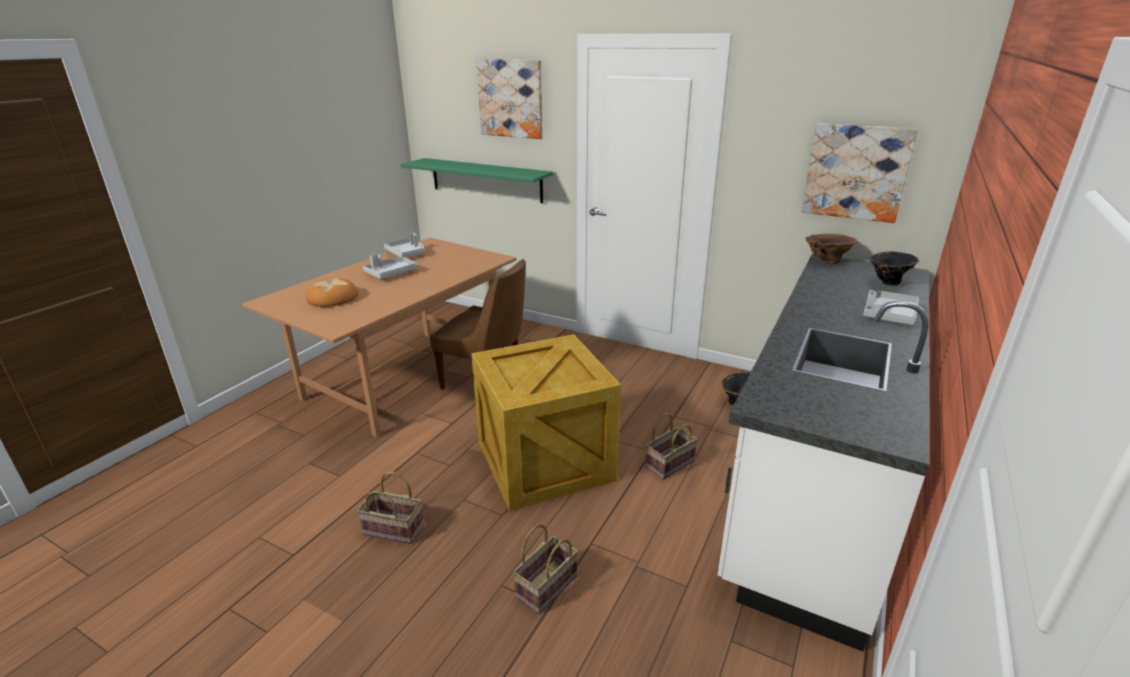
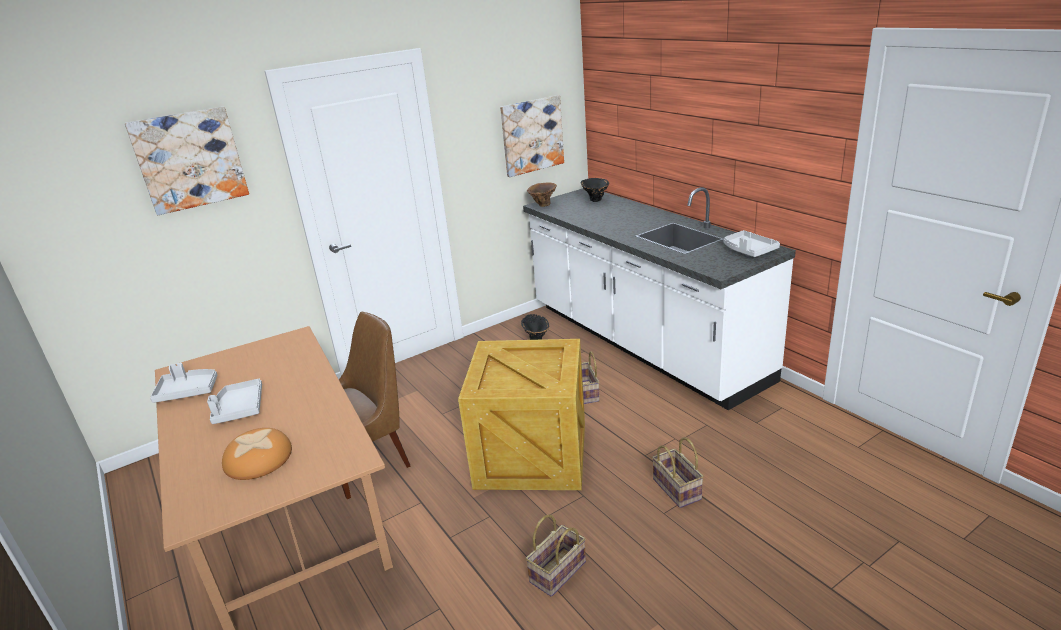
camera: 60 degrees left, 0 degrees up
green shelf [400,158,553,203] -> none
grey tray [863,290,919,325] -> grey tray moved to [724,230,780,257]

